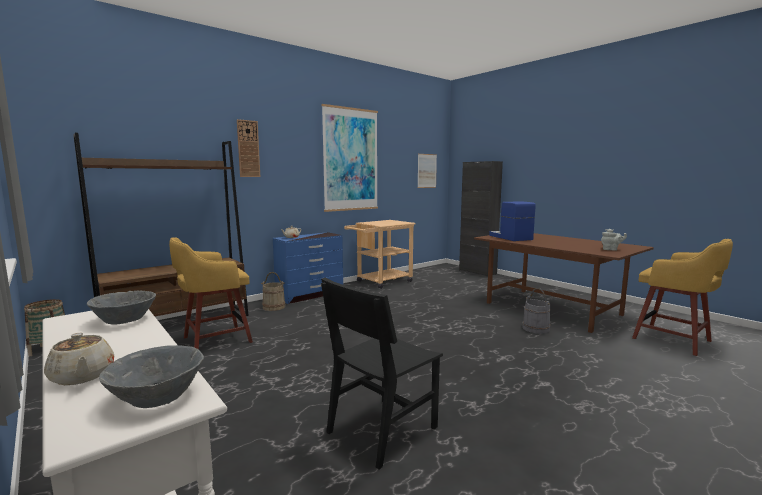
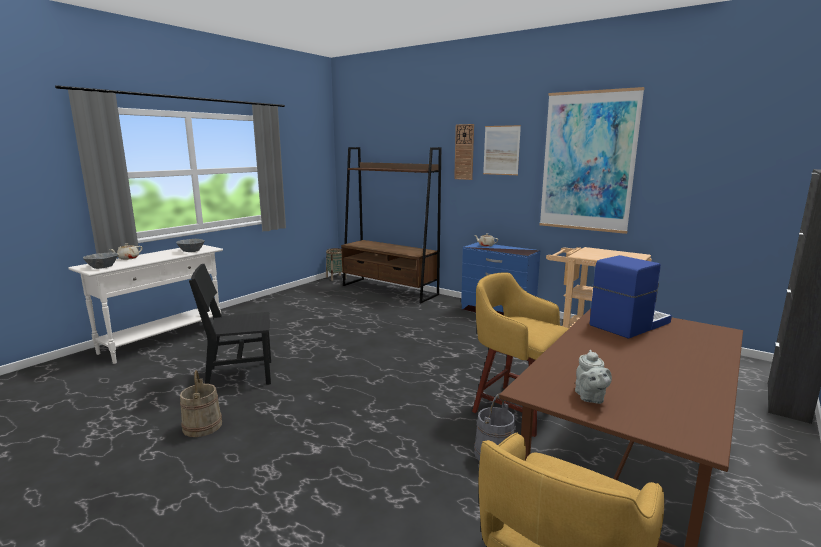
camera: 75 degrees right, 5 degrees up
yellow stool [169,237,253,349] -> yellow stool moved to [472,273,568,437]
beige bucket [261,272,285,311] -> beige bucket moved to [180,370,222,437]
black chair [321,278,443,469] -> black chair turned 45 degrees counterclockwise [189,264,271,385]
picture [417,154,437,188] -> picture moved to [483,125,521,175]

